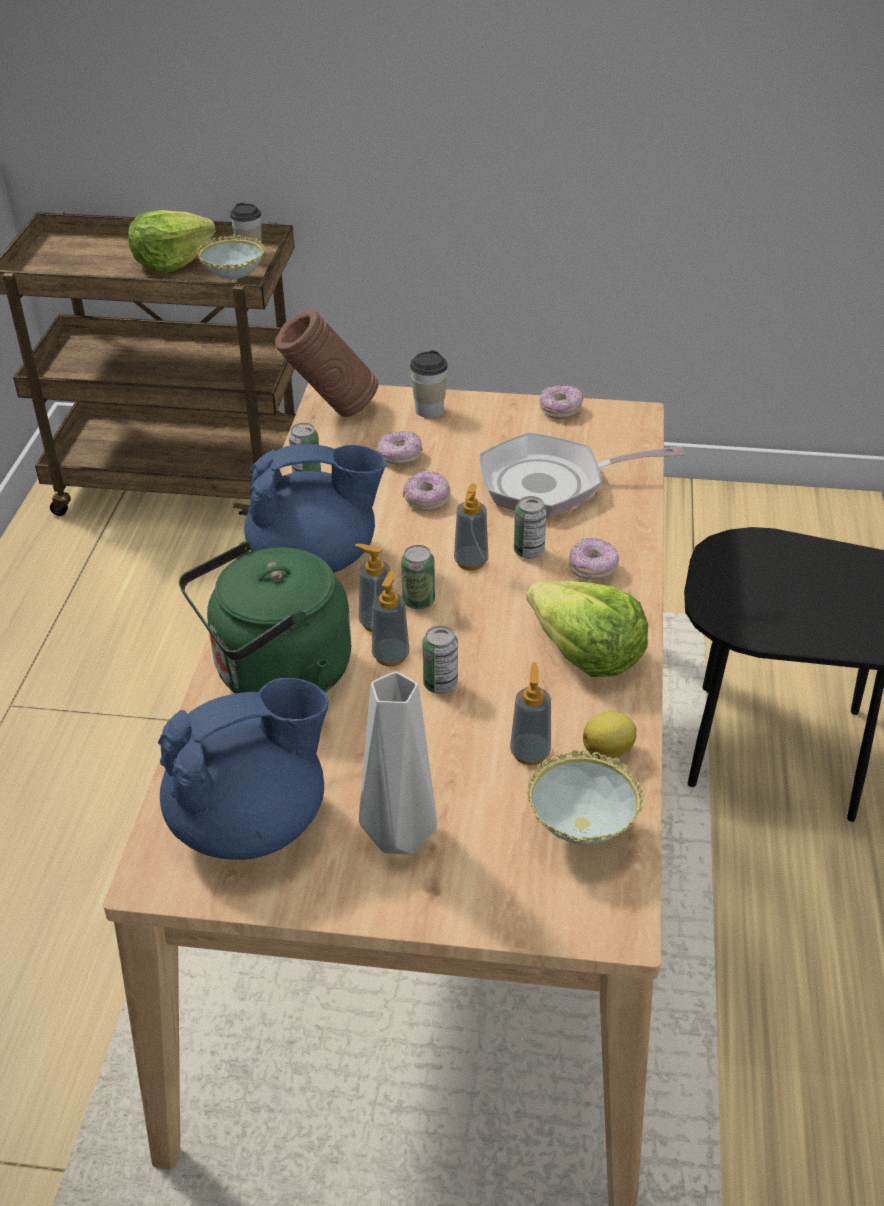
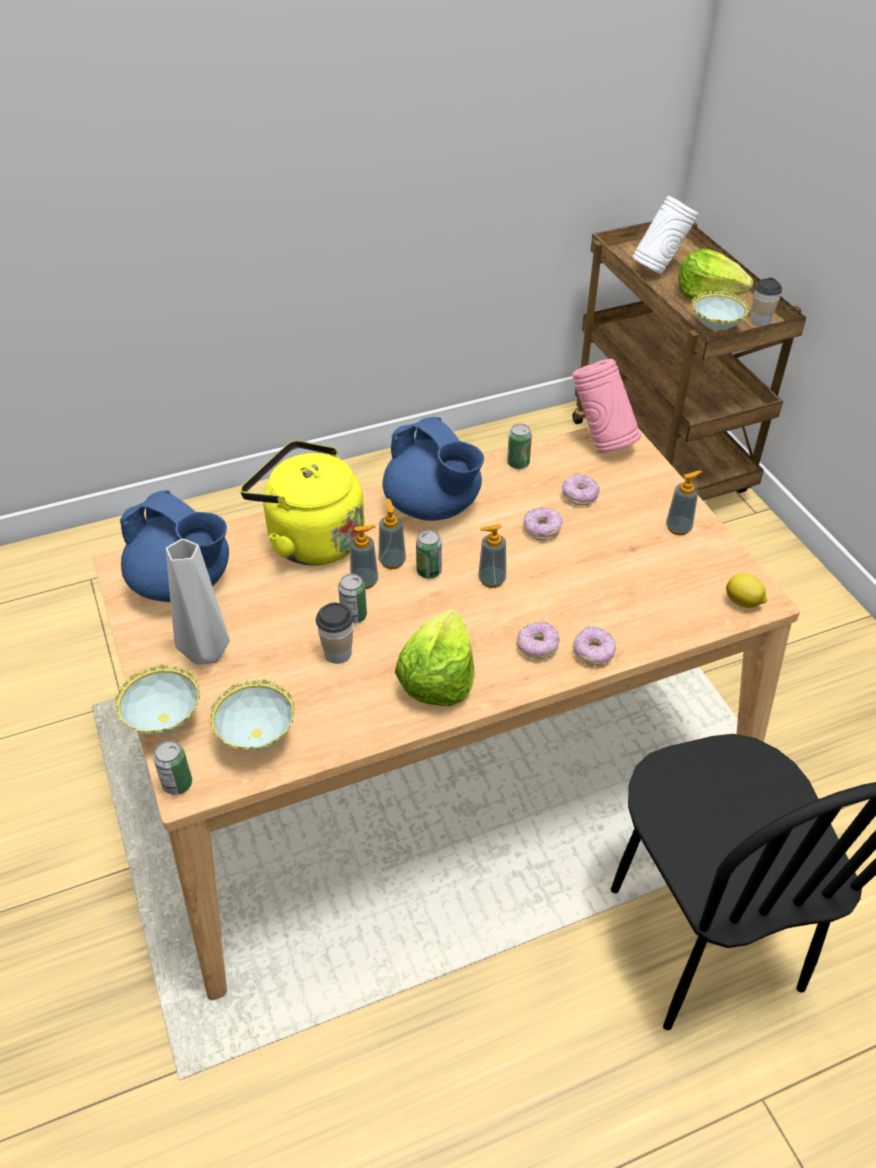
camera: 60 degrees right, 5 degrees up
green kettle [179,541,351,694] -> yellow kettle [240,440,365,566]
brown vase [275,310,378,417] -> pink vase [572,359,641,453]
cup [410,350,448,418] -> cup moved to [316,603,354,664]
frying pan [480,432,685,518] -> none
soap dispenser [510,662,551,765] -> soap dispenser moved to [666,470,702,535]
can [514,496,547,559] -> can moved to [153,740,192,795]
donut [539,385,584,419] -> donut moved to [573,626,616,665]
lemon [583,712,637,759] -> lemon moved to [726,573,767,608]
none -> bowl [114,664,201,735]
none -> white vase [632,196,699,274]

